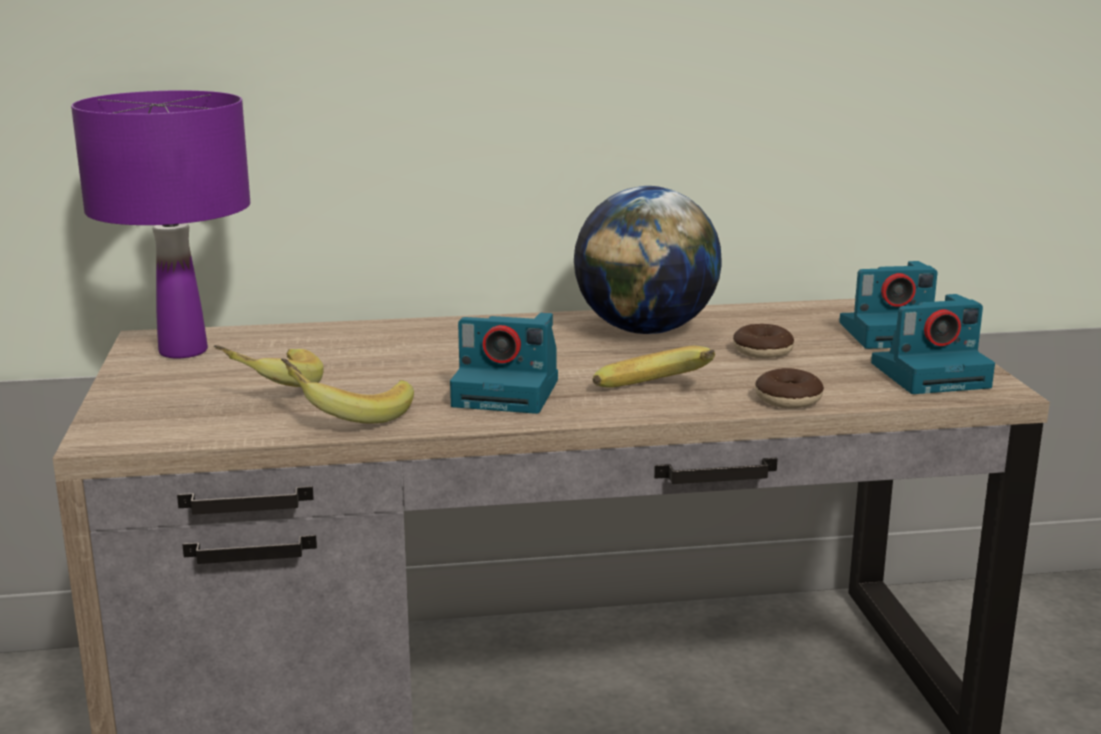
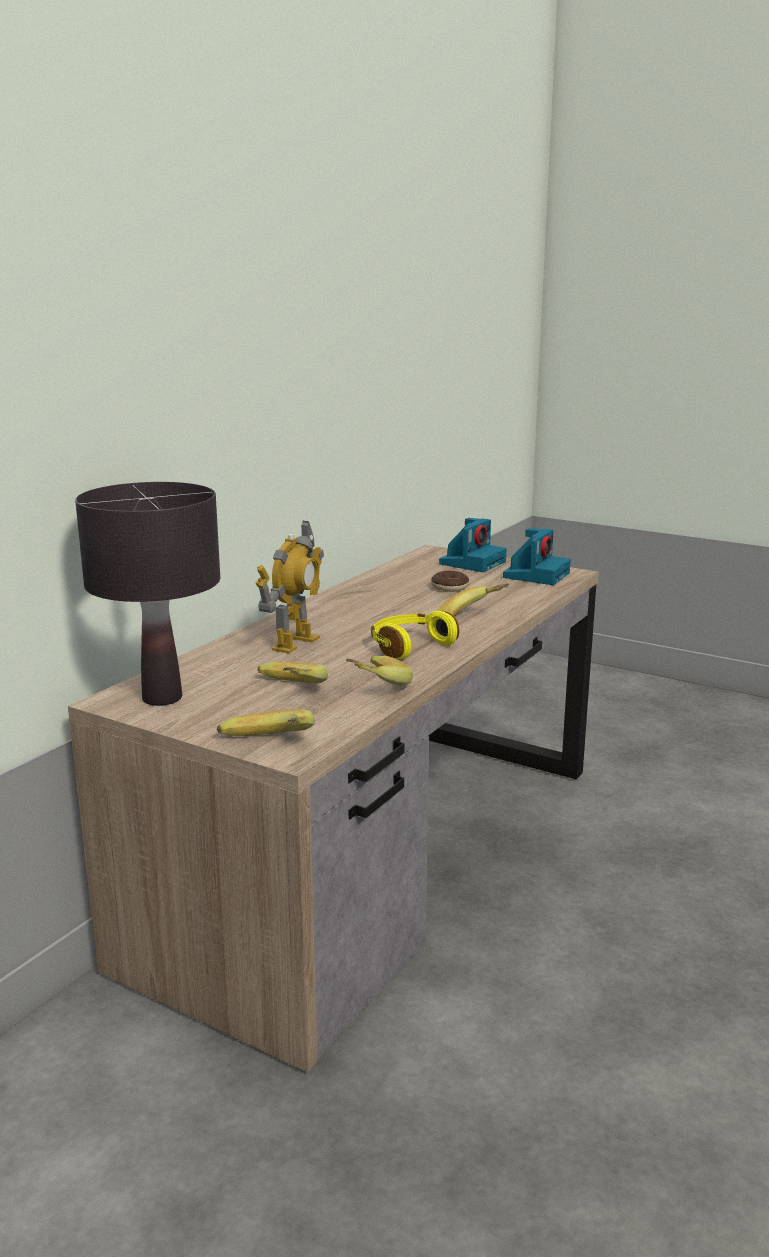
camera: 50 degrees left, 0 degrees up
purple table lamp [71,90,250,358] -> black table lamp [75,482,220,706]
camera [450,313,558,414] -> yellow headphones [371,611,459,659]
globe [574,186,722,334] -> none
donut [755,368,824,408] -> none
none -> banana [217,709,315,736]
none -> toy robot [256,521,324,654]

